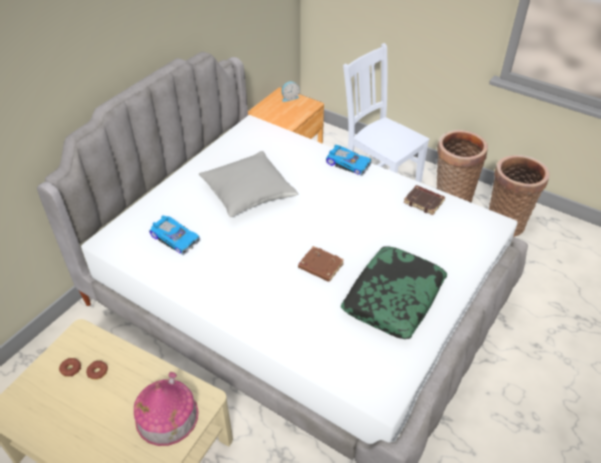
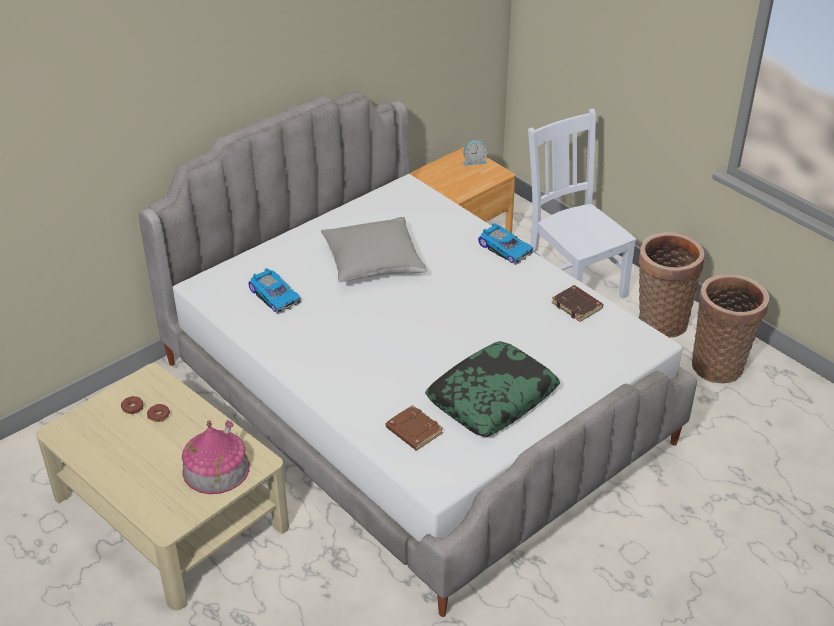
camera: 15 degrees right, 5 degrees down
brown book [298,246,344,282] -> brown book moved to [386,405,443,450]

